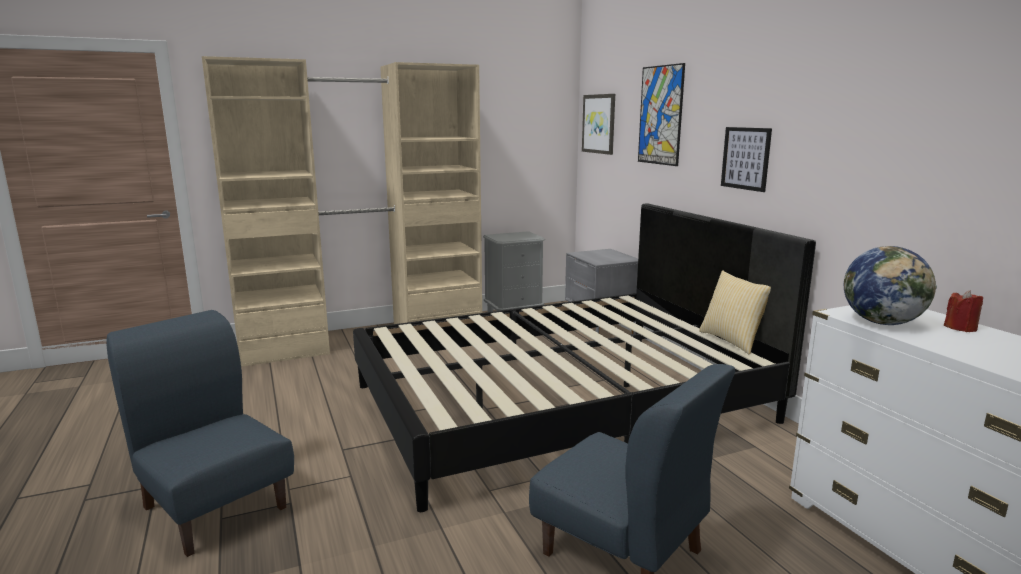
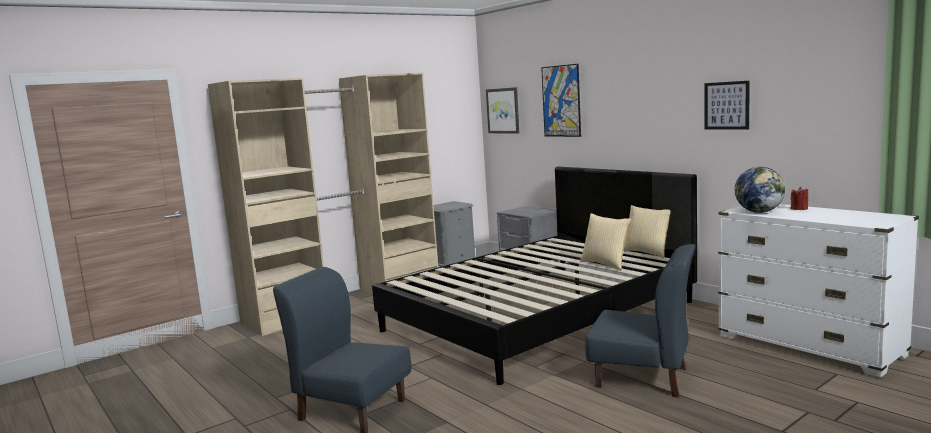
camera: 15 degrees left, 5 degrees down
picture [721,127,772,192] -> picture moved to [704,81,750,130]
none -> pillow [580,213,632,270]

